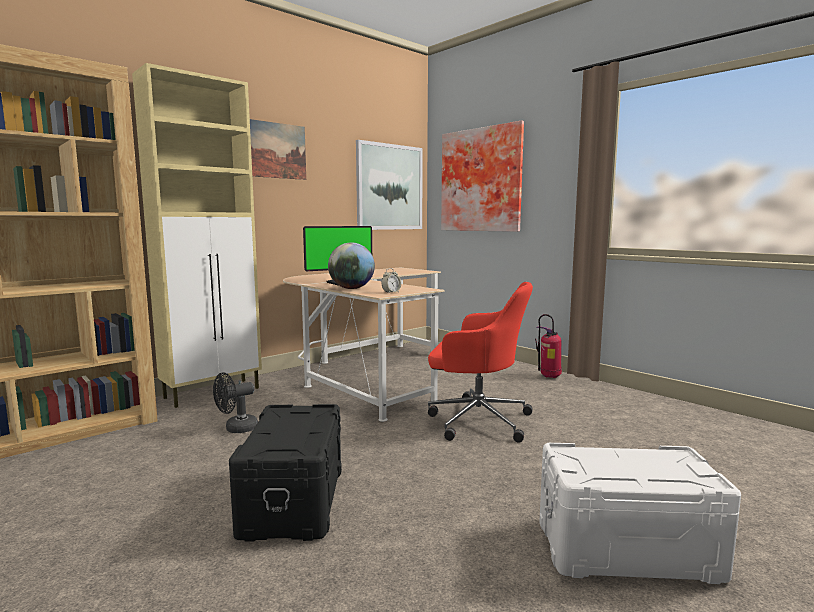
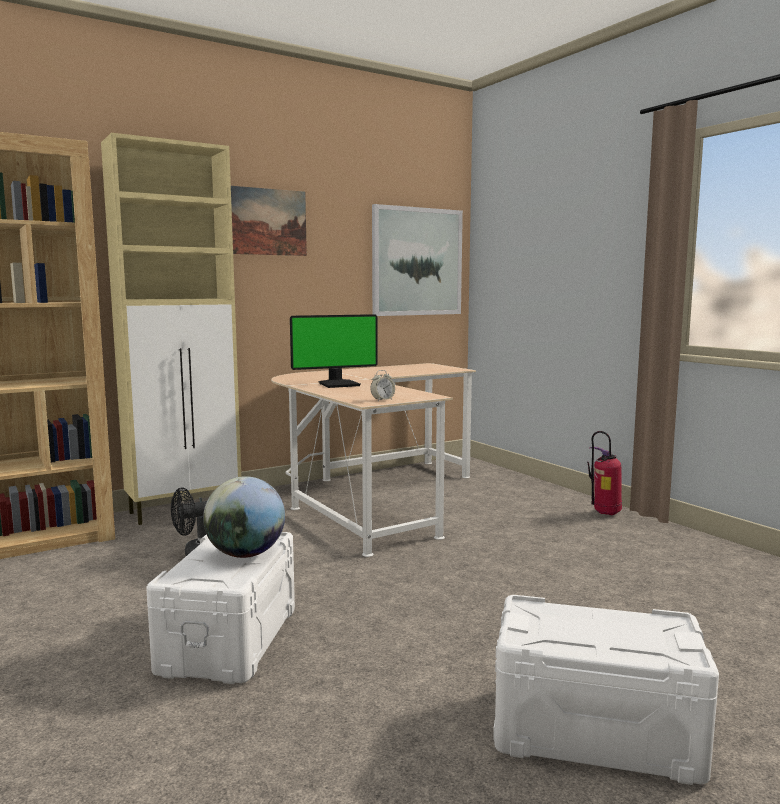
camera: 10 degrees right, 0 degrees up
black storage box [229,404,342,542] -> white storage box [146,532,295,684]
globe [328,242,375,289] -> globe moved to [203,476,285,558]
red office chair [428,282,533,443] -> none
picture [441,121,524,232] -> none

